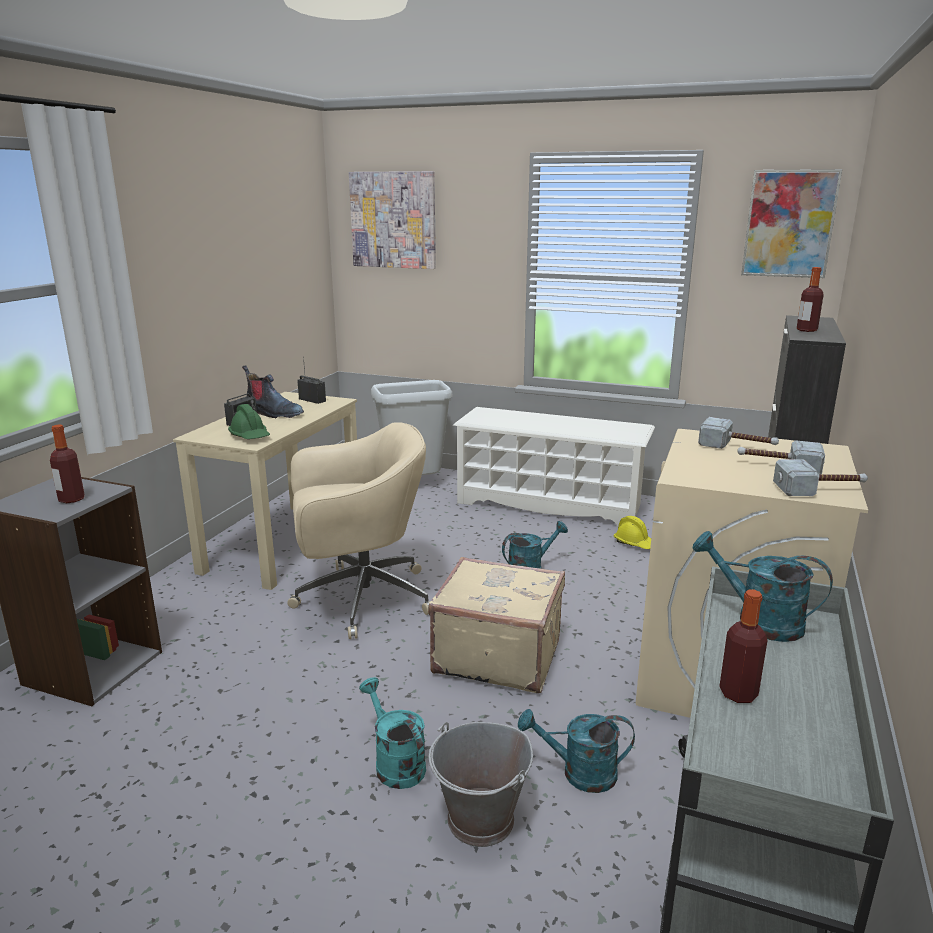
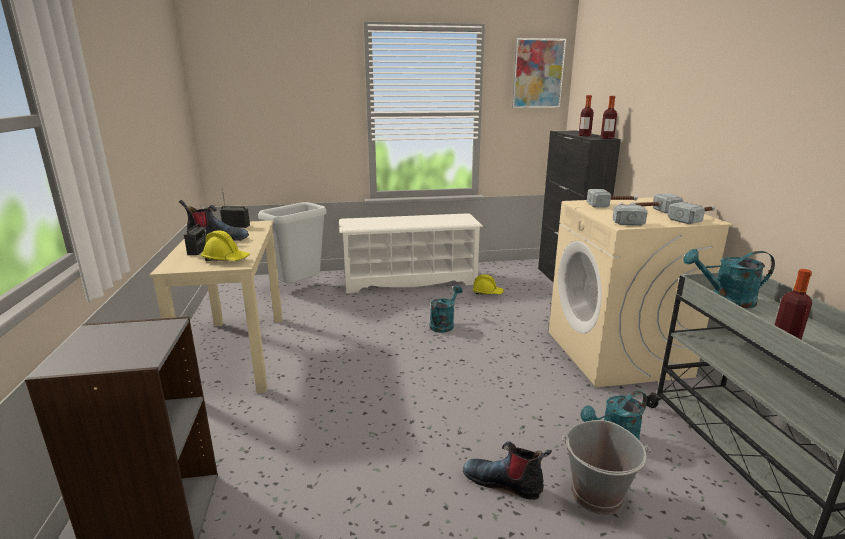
camera: 30 degrees left, 0 degrees up
bottle [50,424,84,503] -> bottle moved to [601,96,617,139]
green hard hat [228,404,270,439] -> yellow hard hat [201,230,250,261]
beige office chair [287,422,430,639] -> none
picture [349,171,436,269] -> none
turquoise watering can [359,677,426,789] -> boot [463,441,552,500]
beige suitcase [428,557,565,693] -> none
none -> hammer [613,202,648,226]

